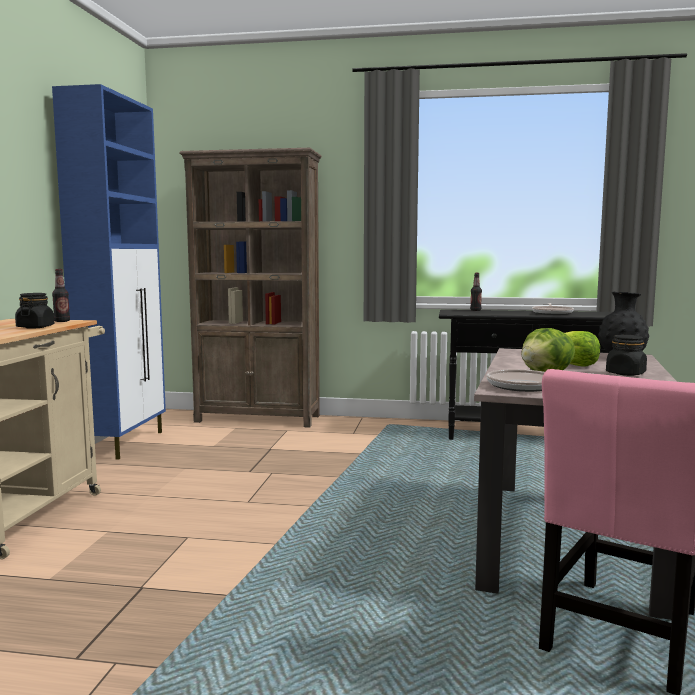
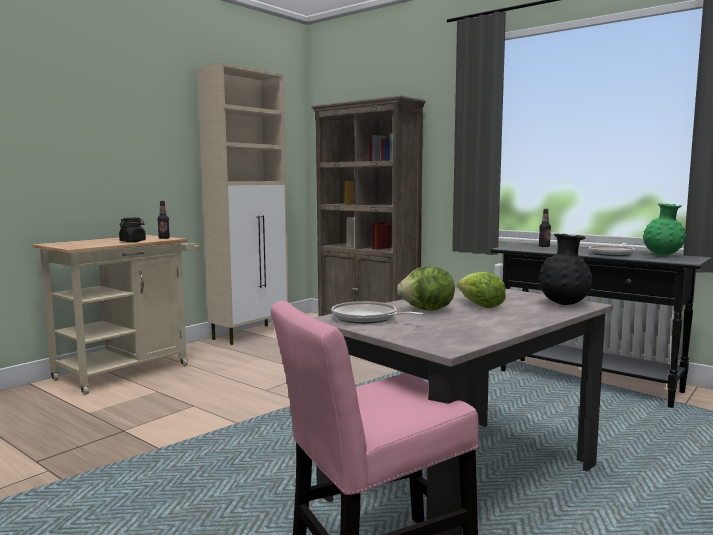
camera: 30 degrees right, 0 degrees up
blue cabinet [52,84,166,460] -> beige cabinet [197,63,289,345]
black jar [606,335,647,376] -> none
none -> green vase [643,203,687,255]

